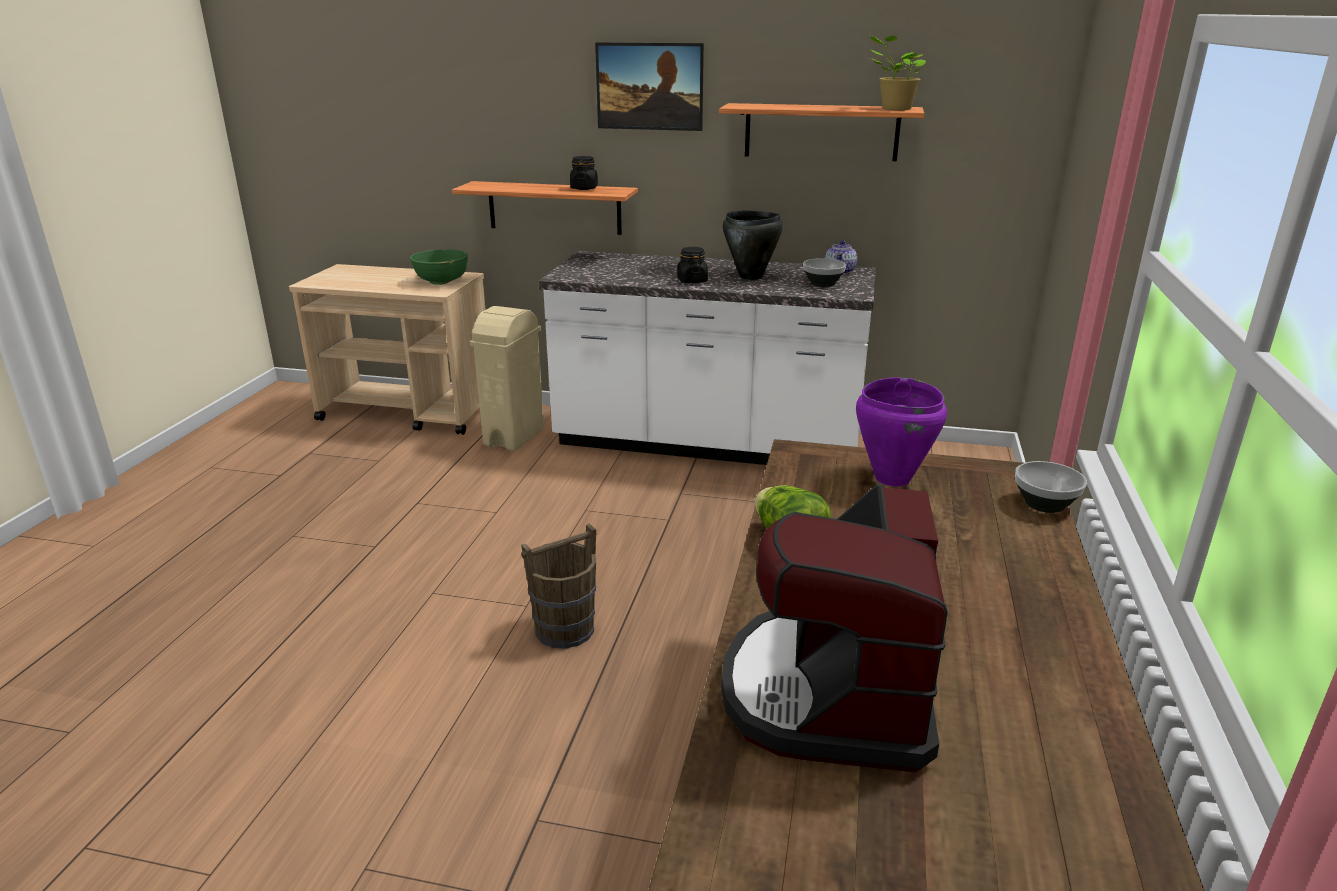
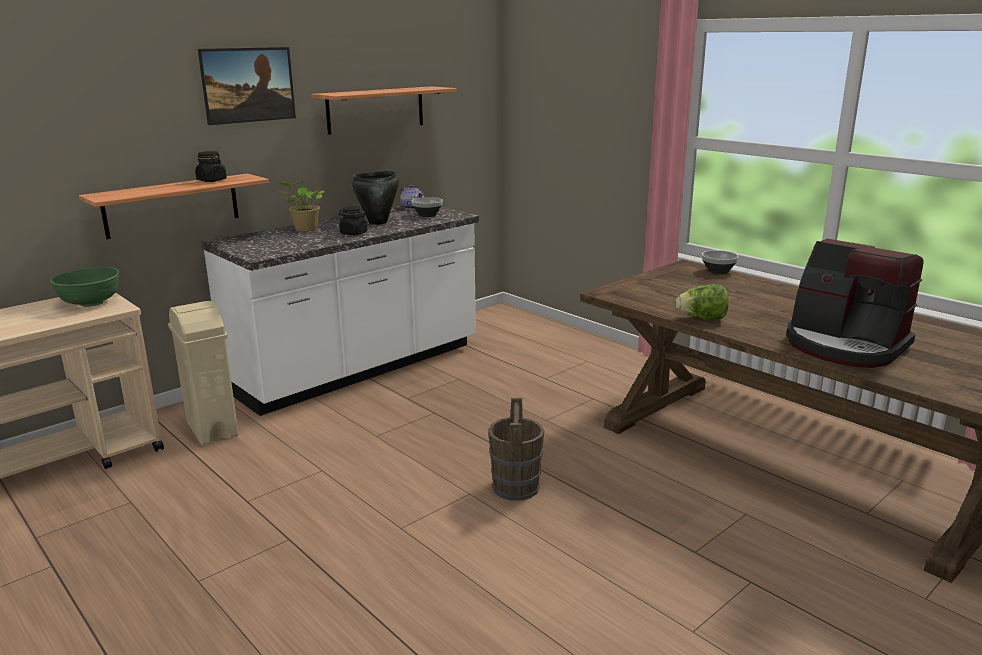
camera: 55 degrees left, 5 degrees down
purple cooking pot [856,377,947,486] -> none
potted plant [868,35,926,110] -> potted plant moved to [280,181,324,231]

